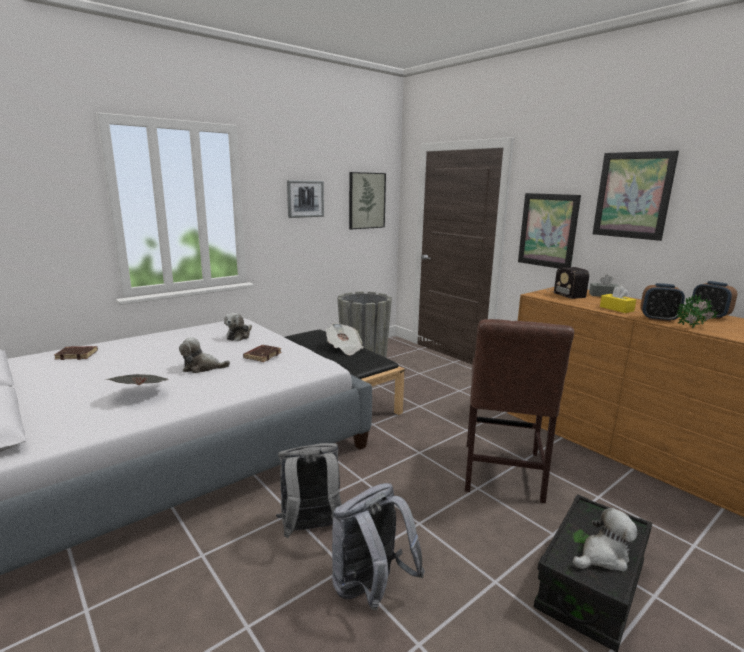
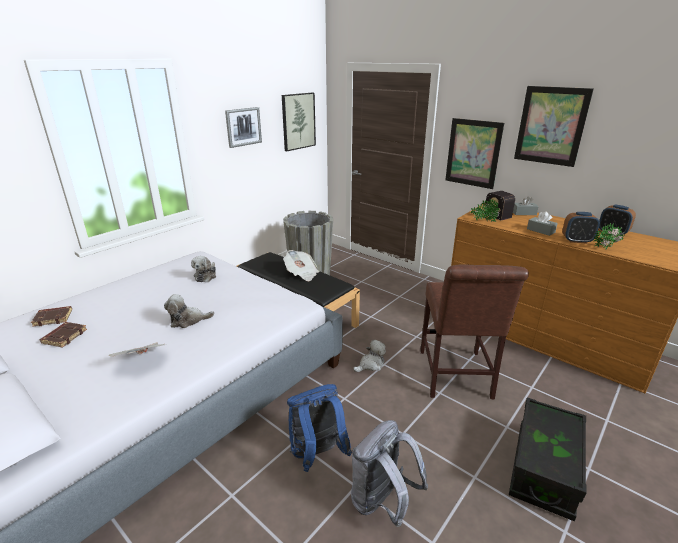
camera: 10 degrees left, 10 degrees up
brown book [243,345,282,362] -> brown book moved to [40,322,87,348]
grey backpack [276,443,342,538] -> blue backpack [287,384,352,472]
plush toy [573,508,637,572] -> plush toy moved to [353,340,386,372]
yellow tissue box [600,286,636,313] -> grey tissue box [527,211,558,236]
none -> potted plant [471,199,500,222]

